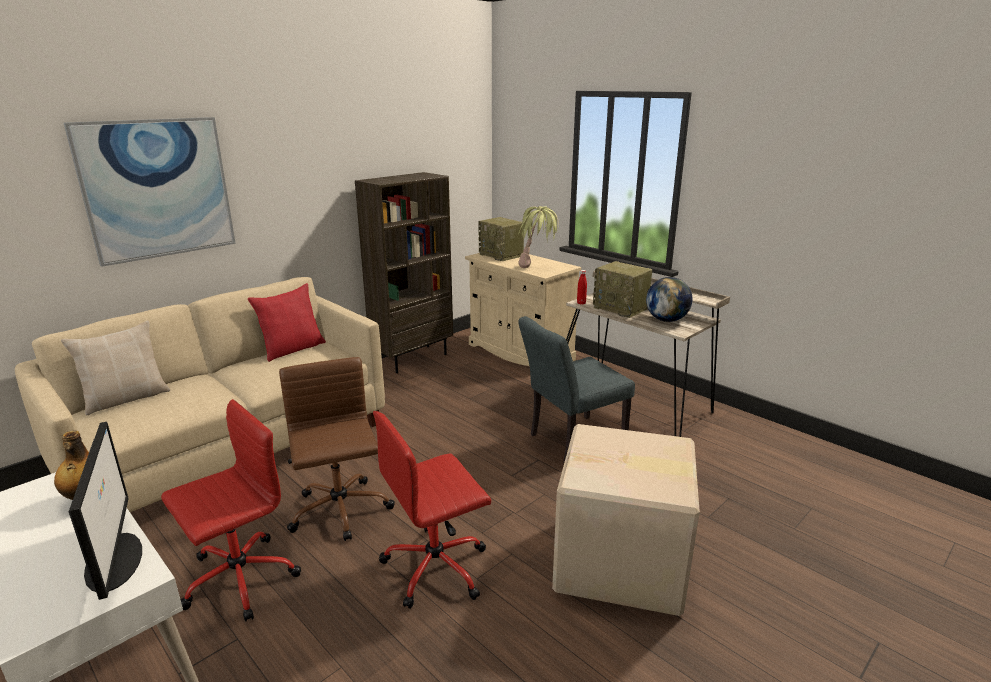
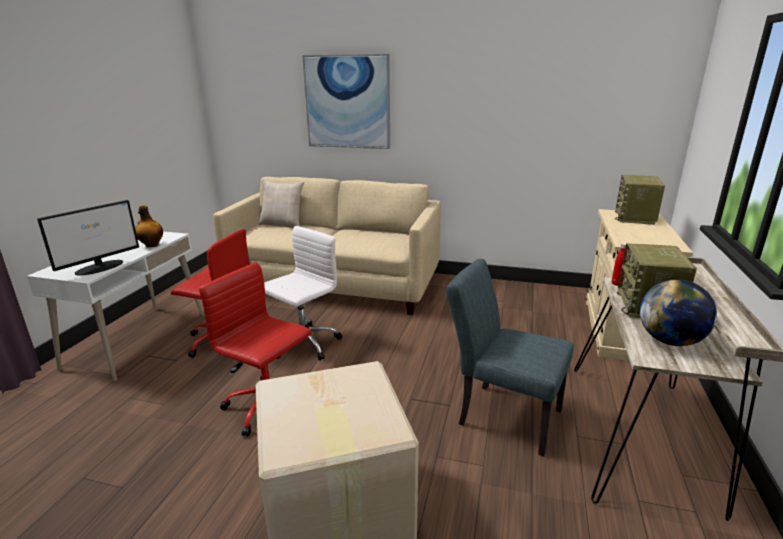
camera: 60 degrees right, 0 degrees up
red pillow [248,283,326,362] -> none
brown office chair [279,357,395,541] -> white office chair [264,226,342,360]
brown bookcase [355,172,453,373] -> none
potted plant [519,206,559,268] -> none

